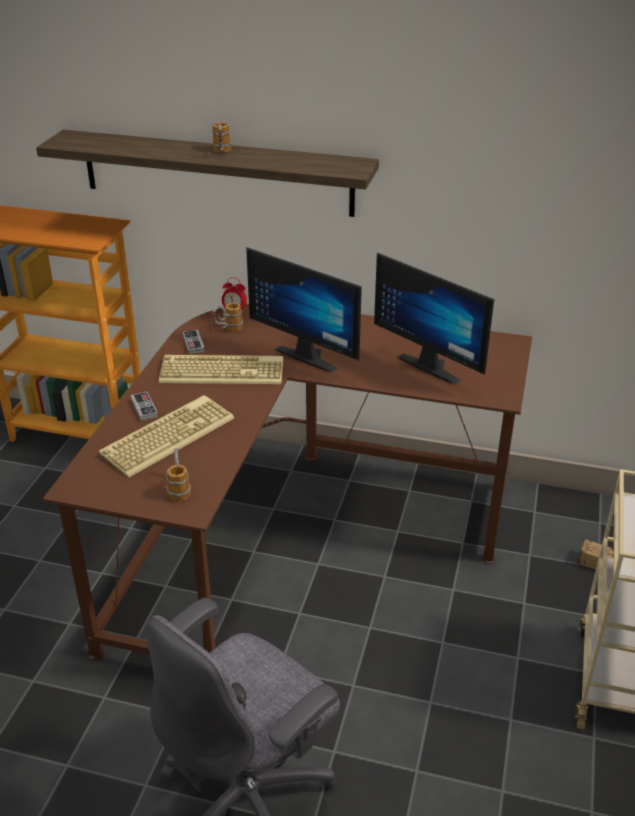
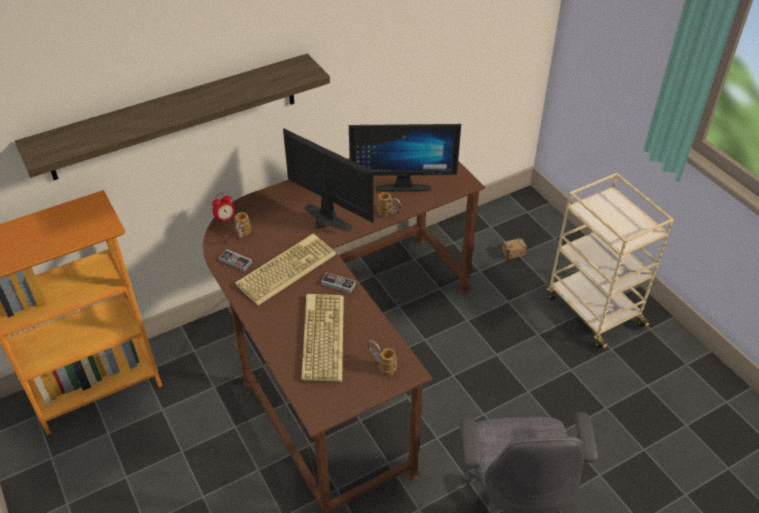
camera: 45 degrees left, 10 degrees up
game controller [131,392,158,421] -> game controller moved to [321,273,356,293]
mug [212,122,231,153] -> mug moved to [377,192,402,216]
monitor [246,247,362,373] -> monitor turned 135 degrees counterclockwise [283,129,374,232]

